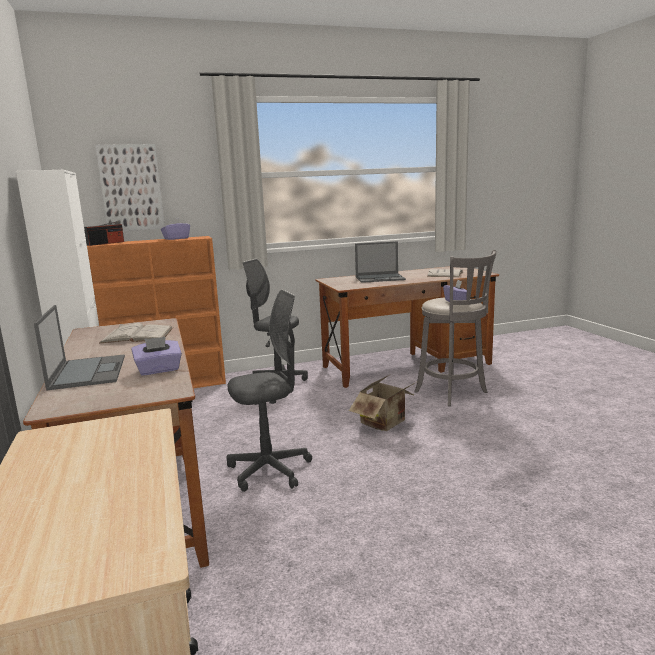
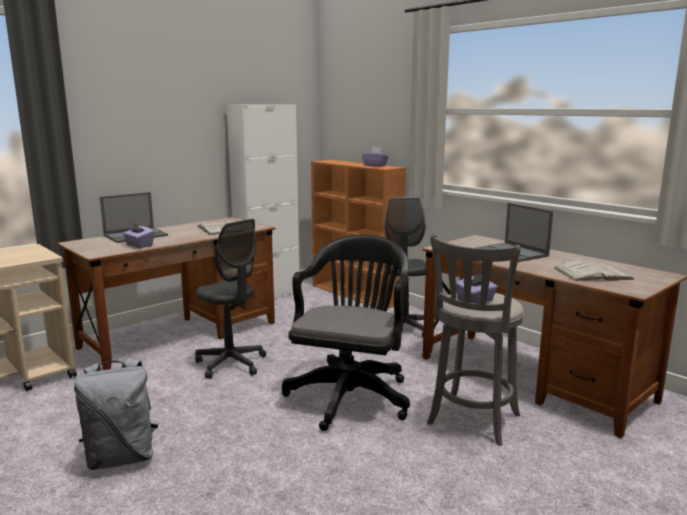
camera: 65 degrees right, 0 degrees up
radio [84,221,124,246] -> none
picture [95,144,165,231] -> none
cardboard box [349,375,418,431] -> black office chair [282,235,410,431]
none -> grey backpack [74,358,158,470]

